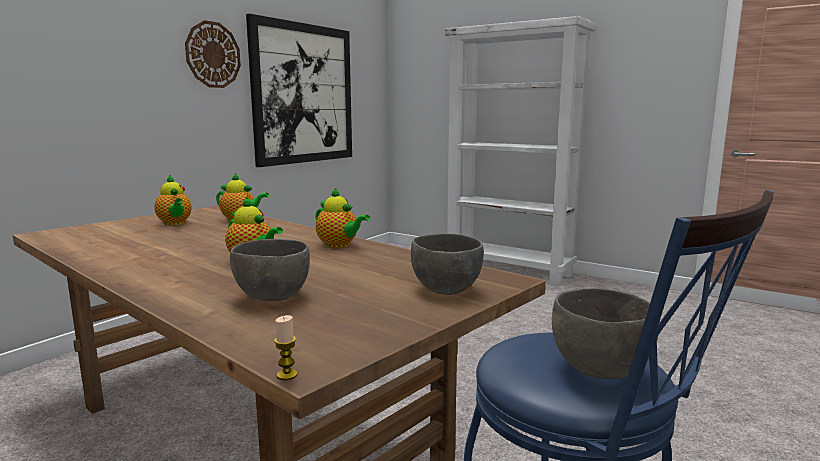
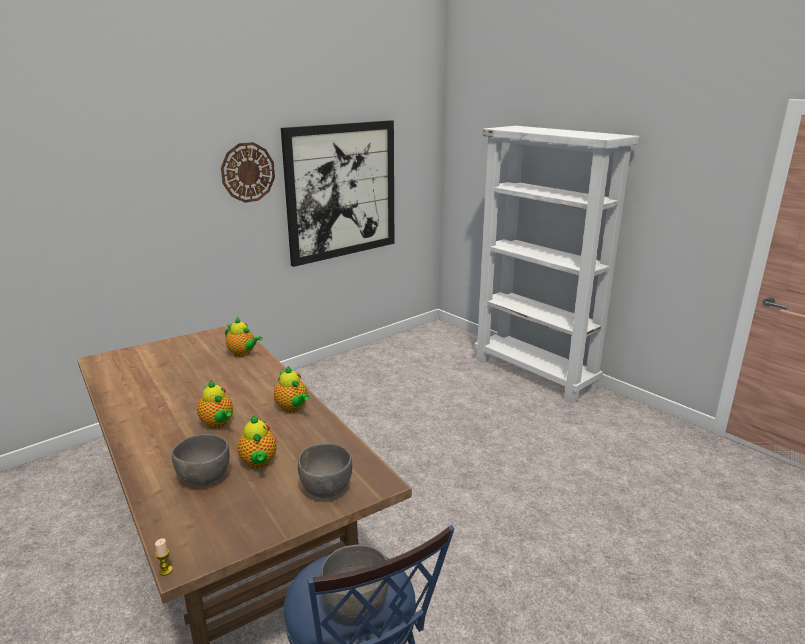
camera: 15 degrees right, 10 degrees up
teapot [154,175,192,225] -> teapot moved to [237,415,277,469]

